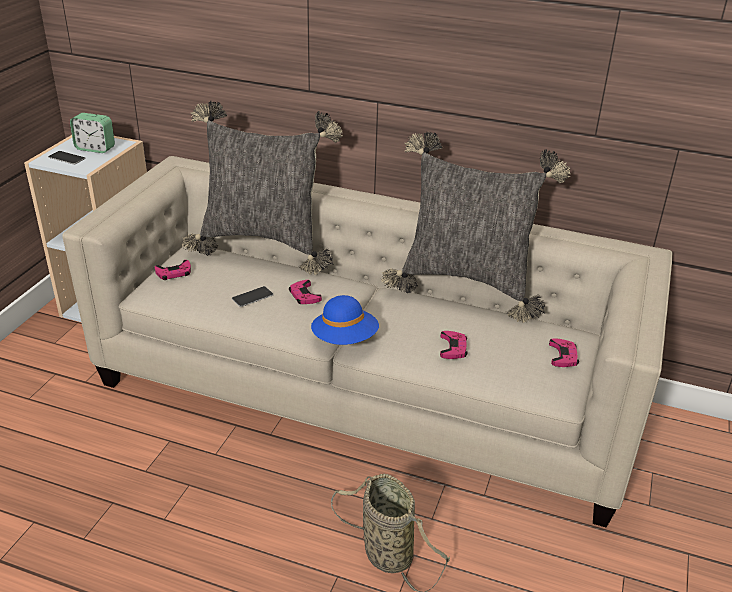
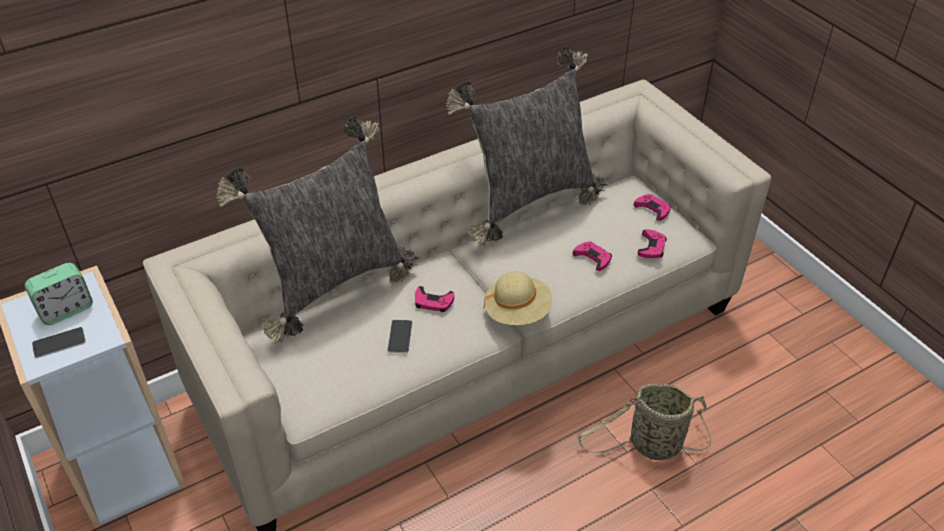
camera: 50 degrees left, 10 degrees up
pink game controller [155,260,191,280] -> pink game controller moved to [638,229,667,258]
blue hat [311,295,379,345] -> beige hat [484,272,552,325]

